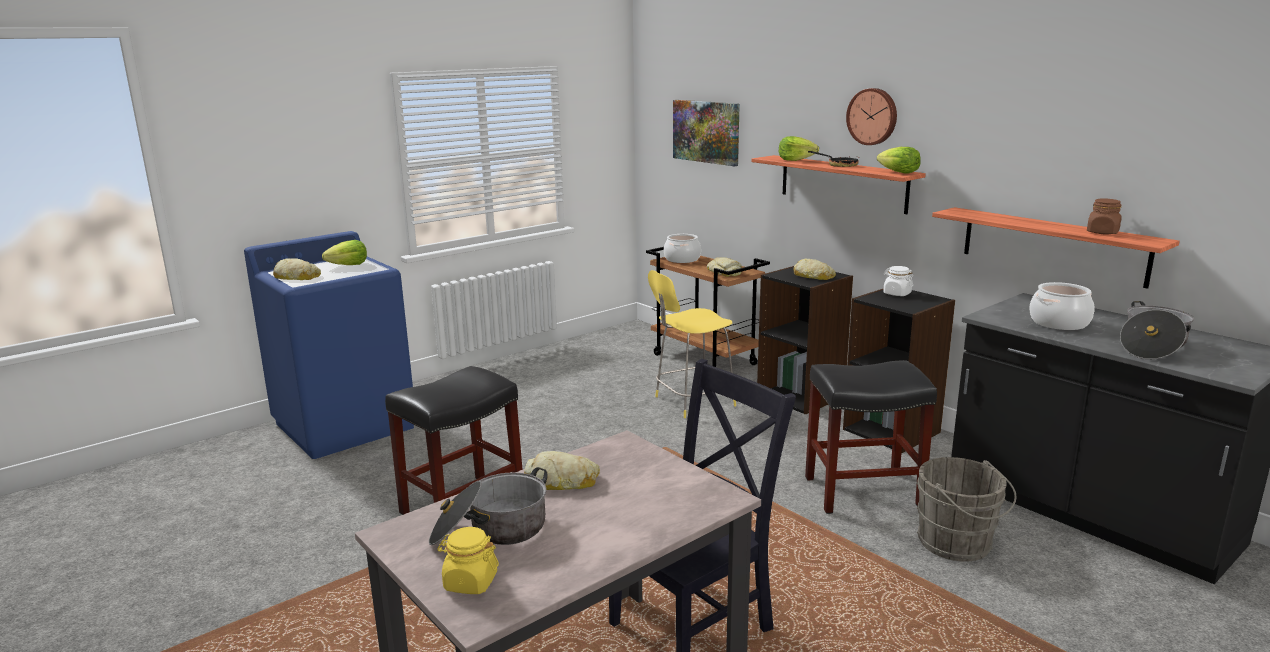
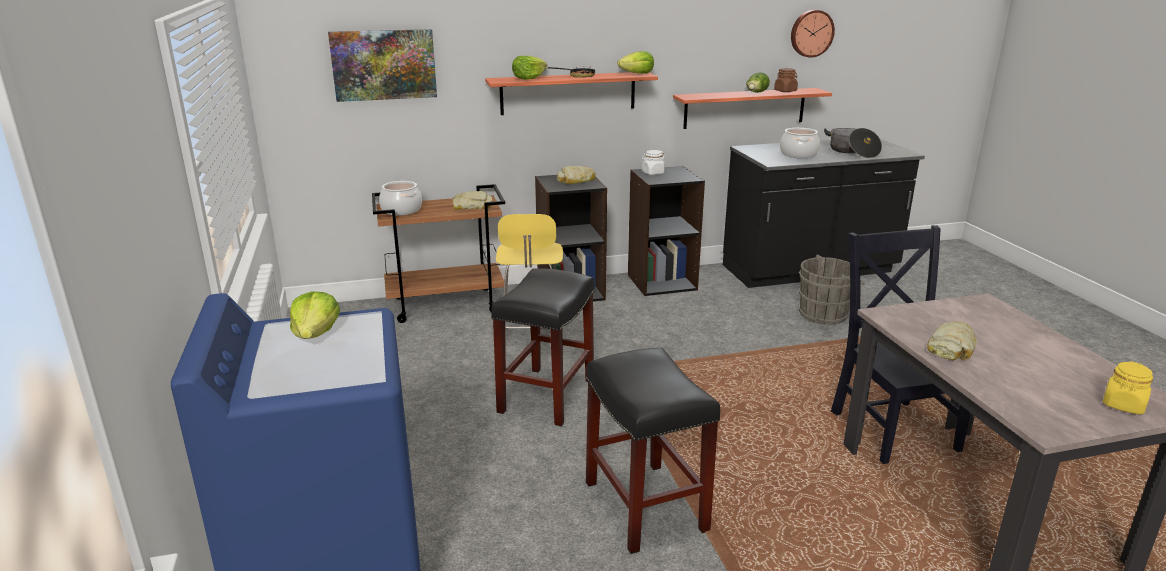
camera: 65 degrees left, 5 degrees up
bread [273,258,321,280] -> none
cooking pot [429,467,548,545] -> none
black stool [805,360,937,514] -> black stool moved to [491,268,594,426]
wall clock [846,88,897,145] -> wall clock moved to [791,10,835,58]
none -> lettuce [746,72,770,93]

